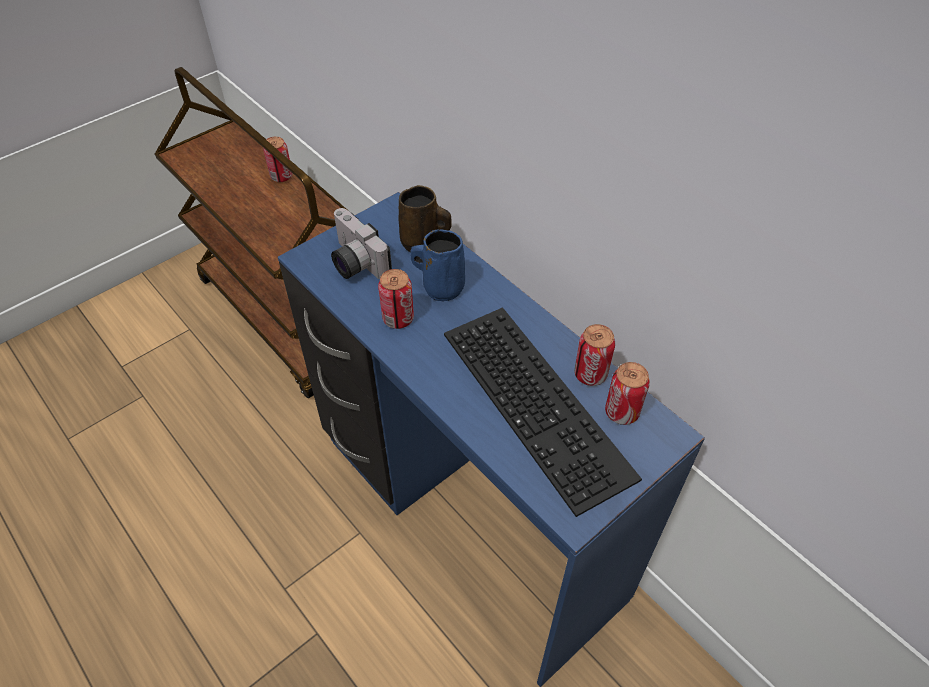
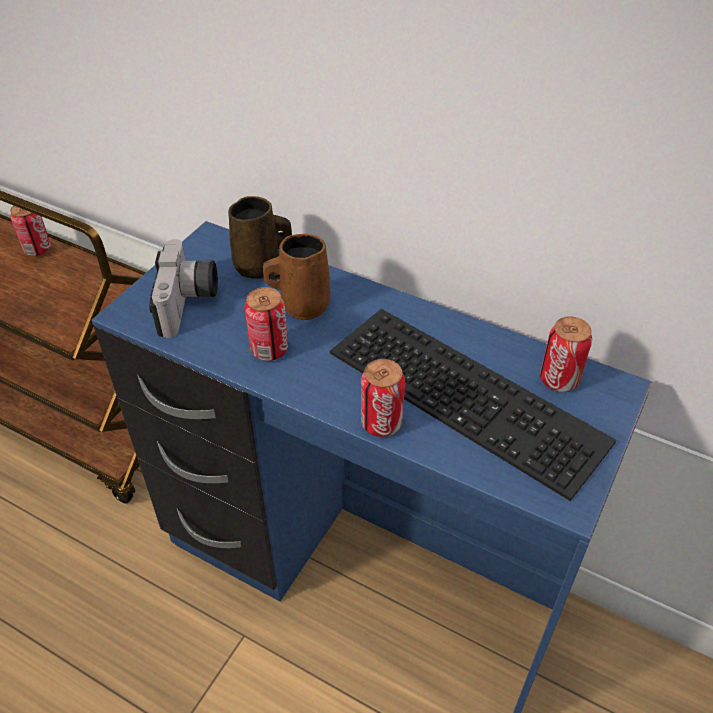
camera: 20 degrees left, 5 degrees down
camera [331,208,392,280] -> camera turned 120 degrees counterclockwise [149,239,218,338]
blue mug [410,230,465,301] -> brown mug [263,234,331,320]
can [574,324,615,386] -> can moved to [361,359,405,437]

